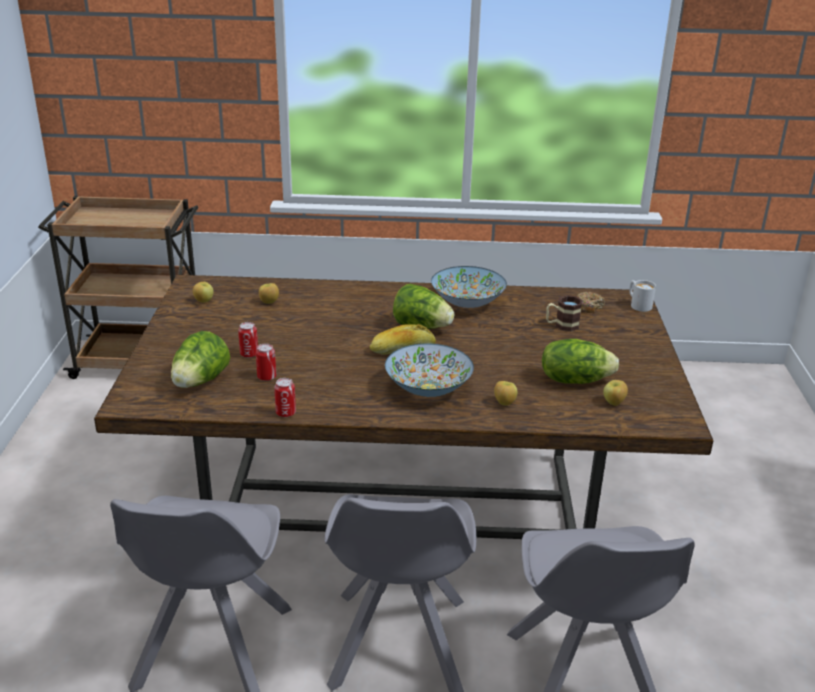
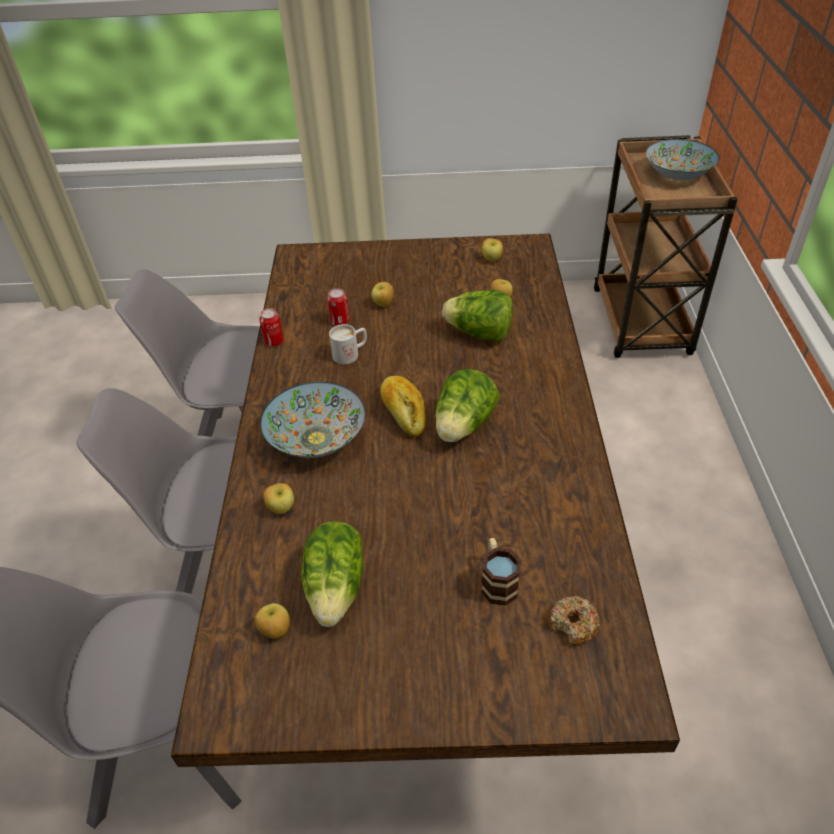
camera: 90 degrees right, 15 degrees up
lettuce [171,331,230,388] -> lettuce moved to [442,290,513,342]
can [238,322,258,358] -> apple [371,282,394,307]
bowl [431,266,507,308] -> bowl moved to [646,139,720,180]
white mug [629,280,656,312] -> white mug moved to [329,324,367,364]

